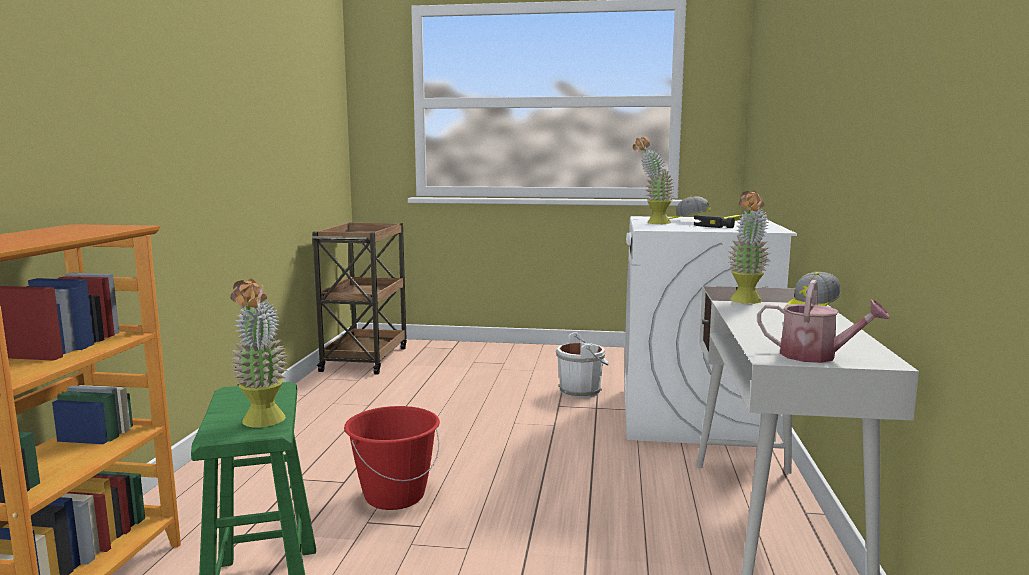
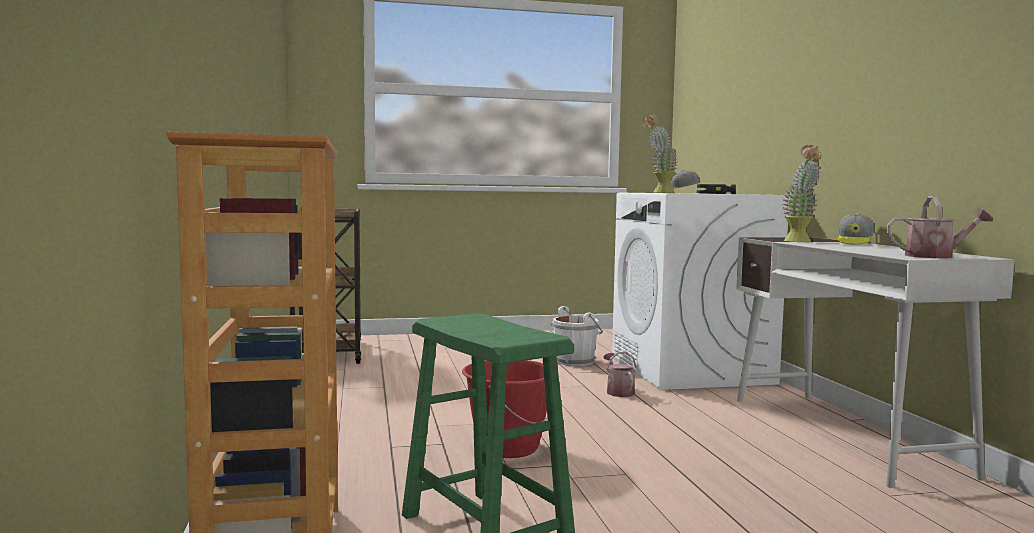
camera: 20 degrees left, 5 degrees down
potted plant [230,278,288,428] -> none
none -> watering can [603,352,637,397]

